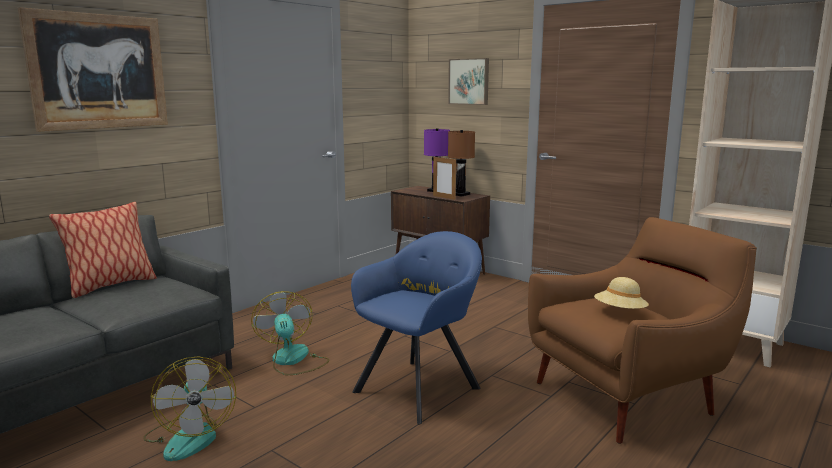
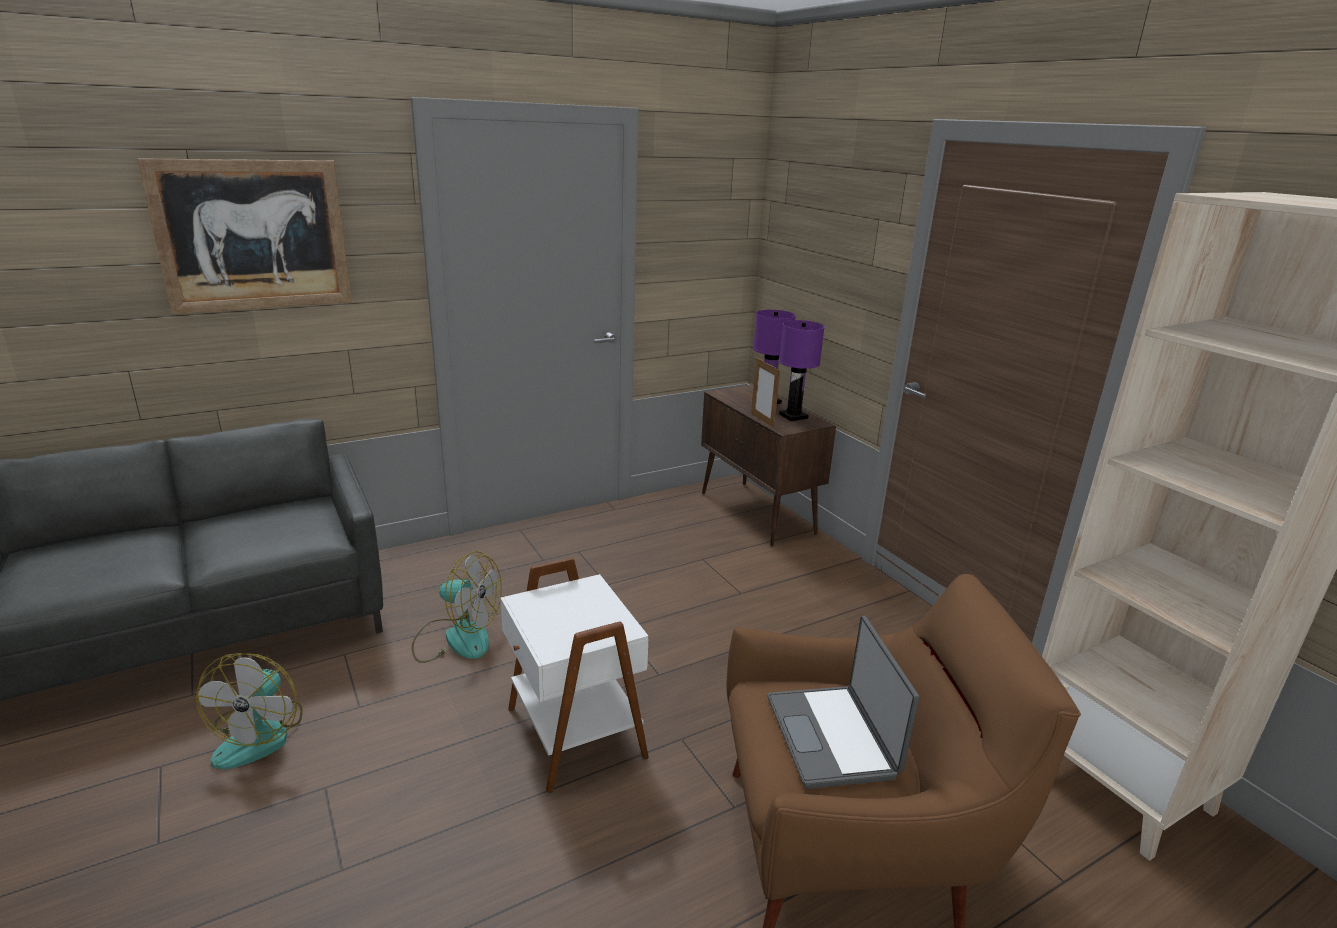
camera: 20 degrees right, 10 degrees up
pillow [49,202,157,298] -> none
fan [251,291,329,375] -> fan turned 105 degrees clockwise [412,551,502,663]
blue armchair [351,231,482,424] -> white side table [500,558,649,794]
picture [448,58,489,105] -> none
brown table lamp [448,130,475,196] -> purple table lamp [779,320,825,421]
beige hat [594,277,649,309] -> laptop [767,616,919,789]

